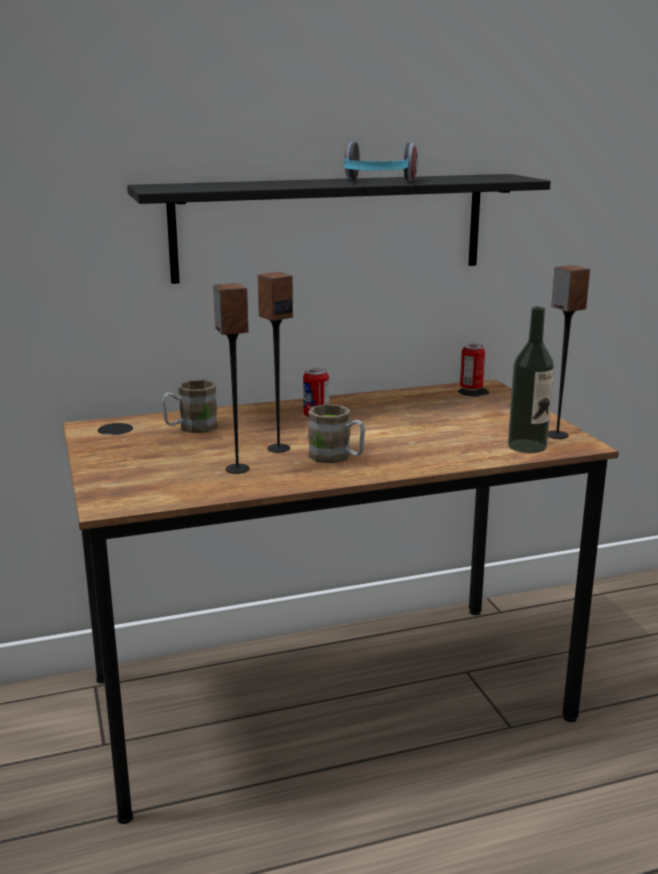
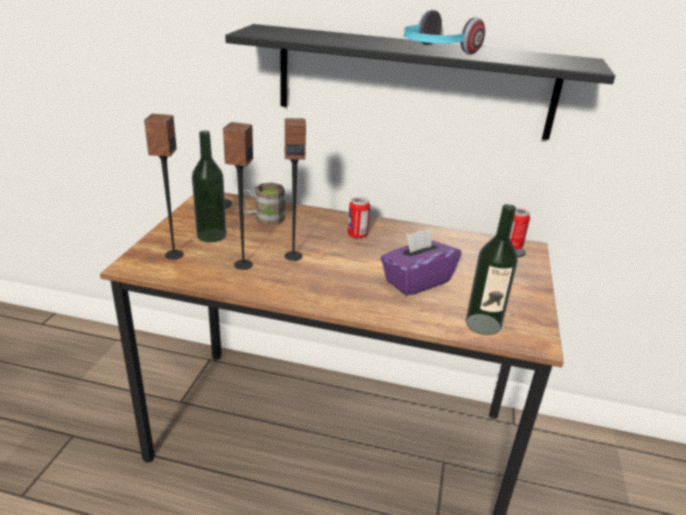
camera: 30 degrees right, 10 degrees up
brown mug [308,404,365,464] -> none
speaker [548,265,590,439] -> speaker moved to [144,114,184,260]
none -> bottle [192,131,227,243]
none -> purple tissue box [381,228,461,296]

